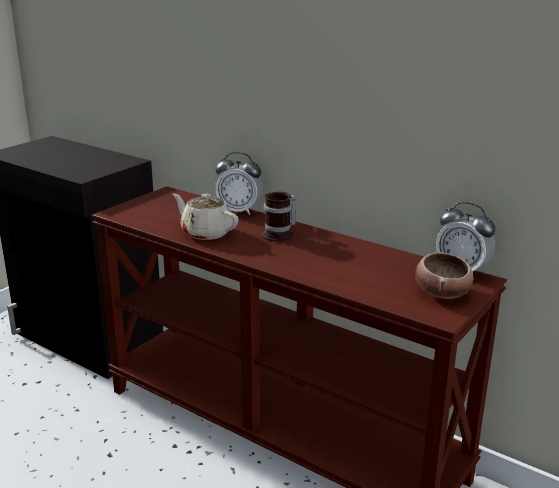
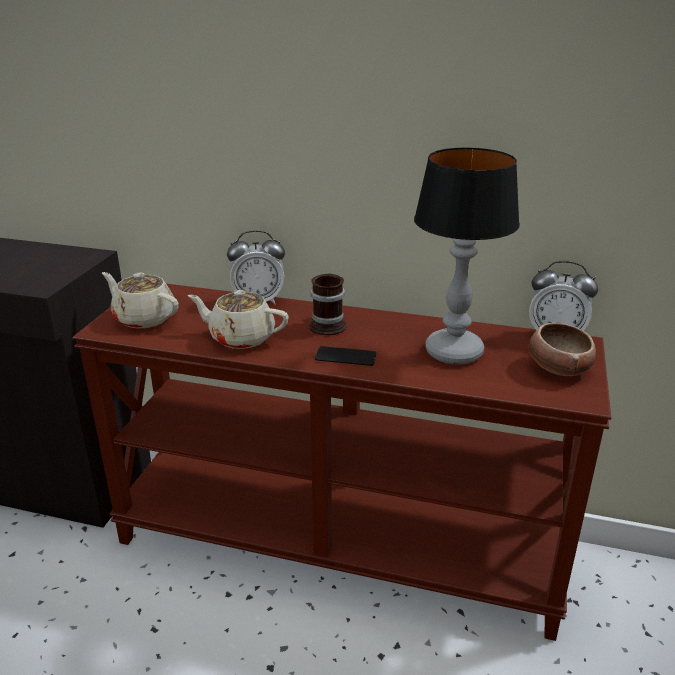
camera: 20 degrees left, 5 degrees up
none -> beige teapot [102,272,179,328]
none -> phone [315,346,376,366]
none -> table lamp [414,147,520,365]

